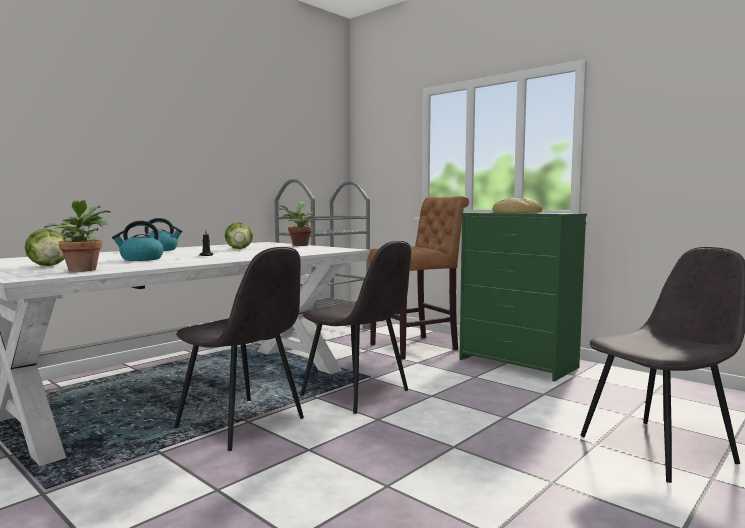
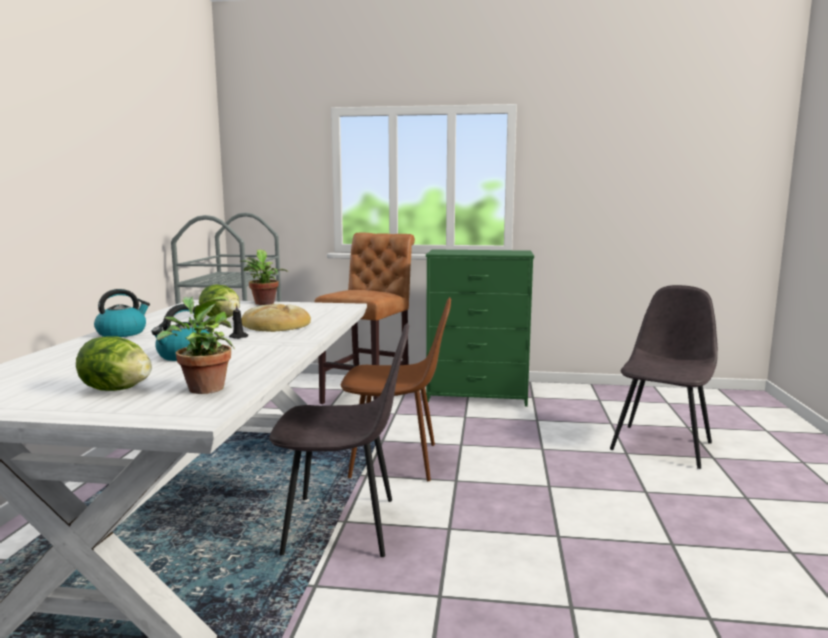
camera: 35 degrees left, 5 degrees up
grey chair [300,241,411,414] -> brown chair [341,297,451,481]
bread [492,198,542,213] -> bread moved to [241,304,311,332]

